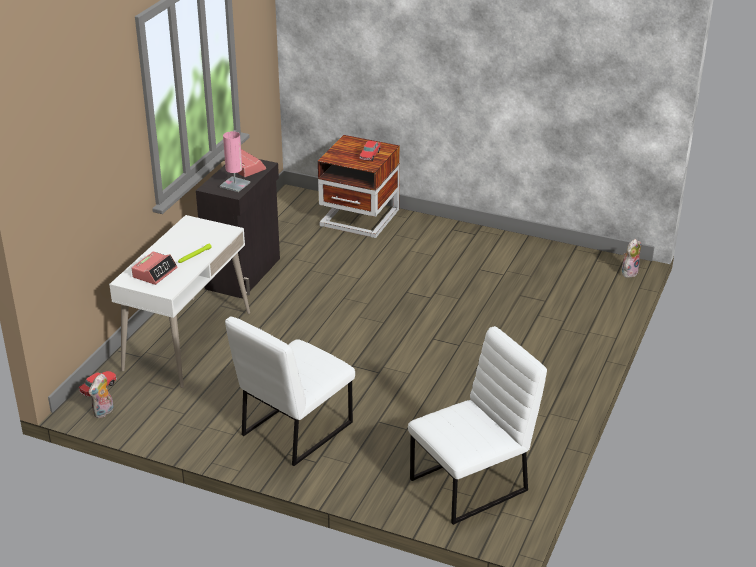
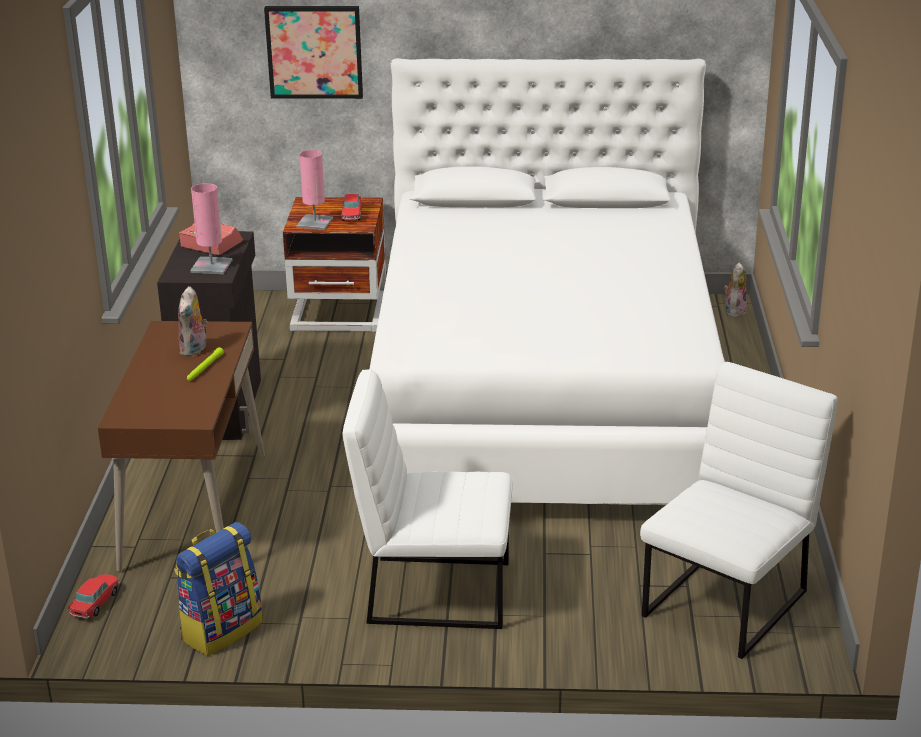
camera: 20 degrees left, 5 degrees down
plush toy [89,374,114,418] -> plush toy moved to [178,286,208,357]
white desk [109,215,250,388] -> brown desk [98,321,265,572]
alarm clock [132,252,178,285] -> none
white chair [225,317,355,466] -> white chair turned 75 degrees clockwise [342,369,513,629]
none -> backpack [174,522,263,656]
none -> picture [264,6,363,99]
none -> pink table lamp [297,150,333,230]
none -> white bed [369,58,725,505]

